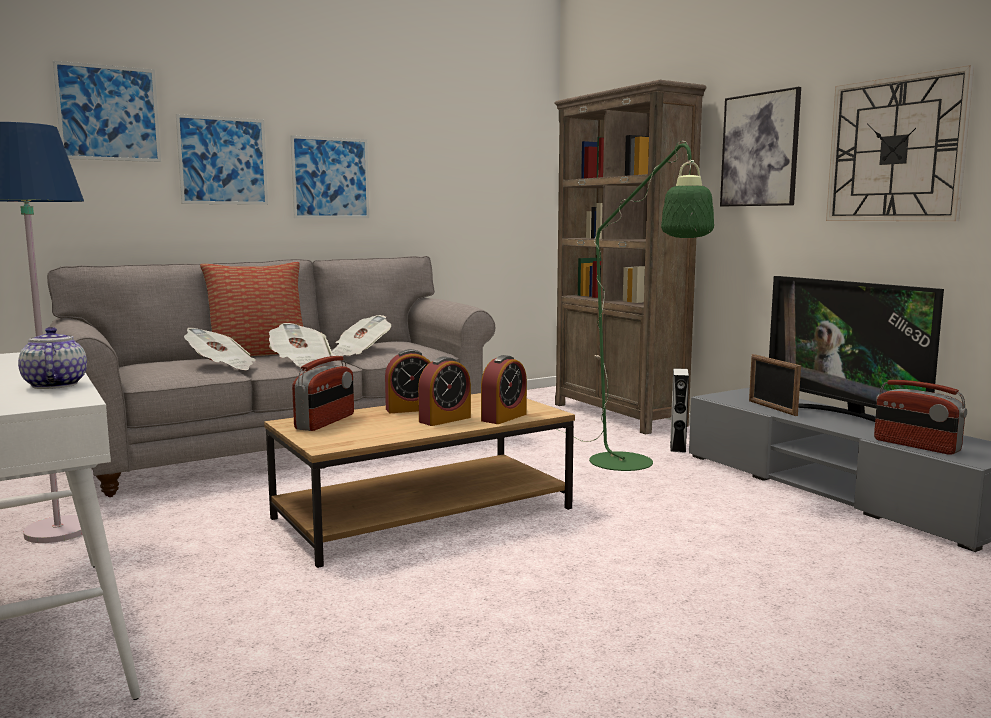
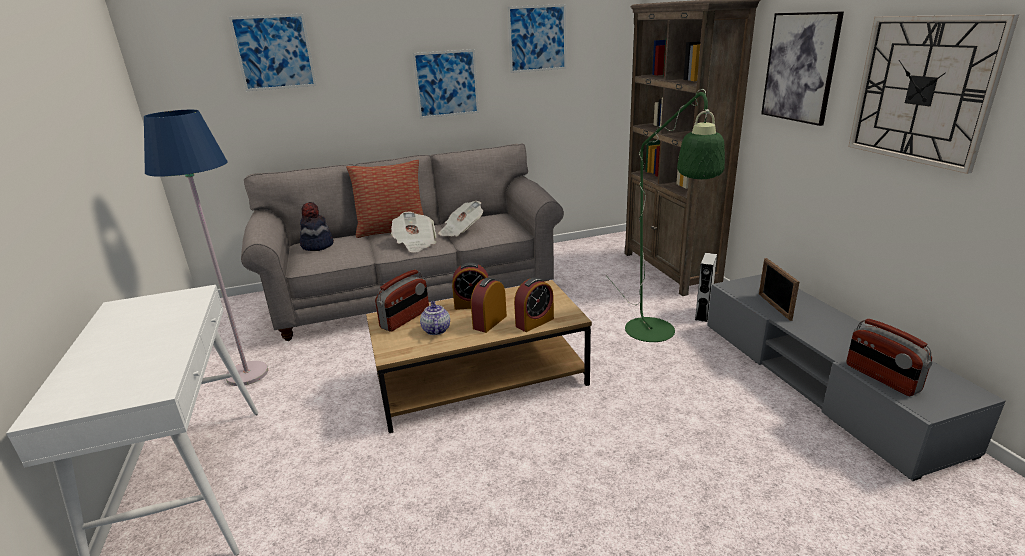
camera: 15 degrees right, 15 degrees up
teapot [18,327,87,389] -> teapot moved to [420,301,450,335]
picture [176,114,268,205] -> picture moved to [507,4,566,73]
newspaper [184,328,256,370] -> none
alarm clock [418,357,471,426] -> alarm clock turned 150 degrees clockwise [471,277,507,333]
television [769,276,944,422] -> none
none -> hat [300,202,334,251]

